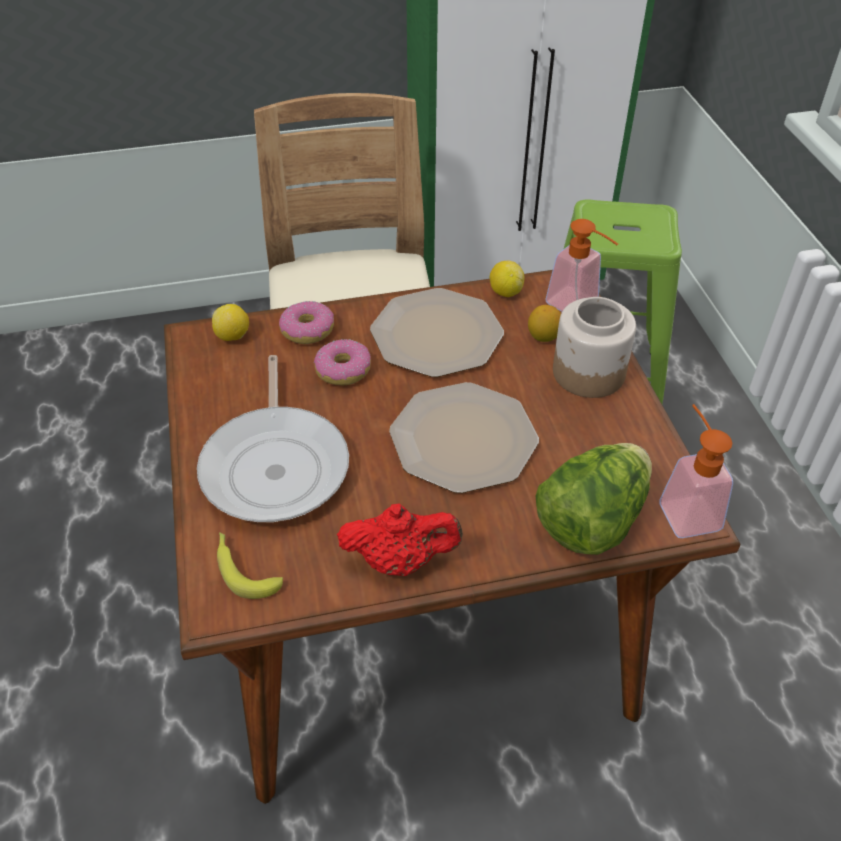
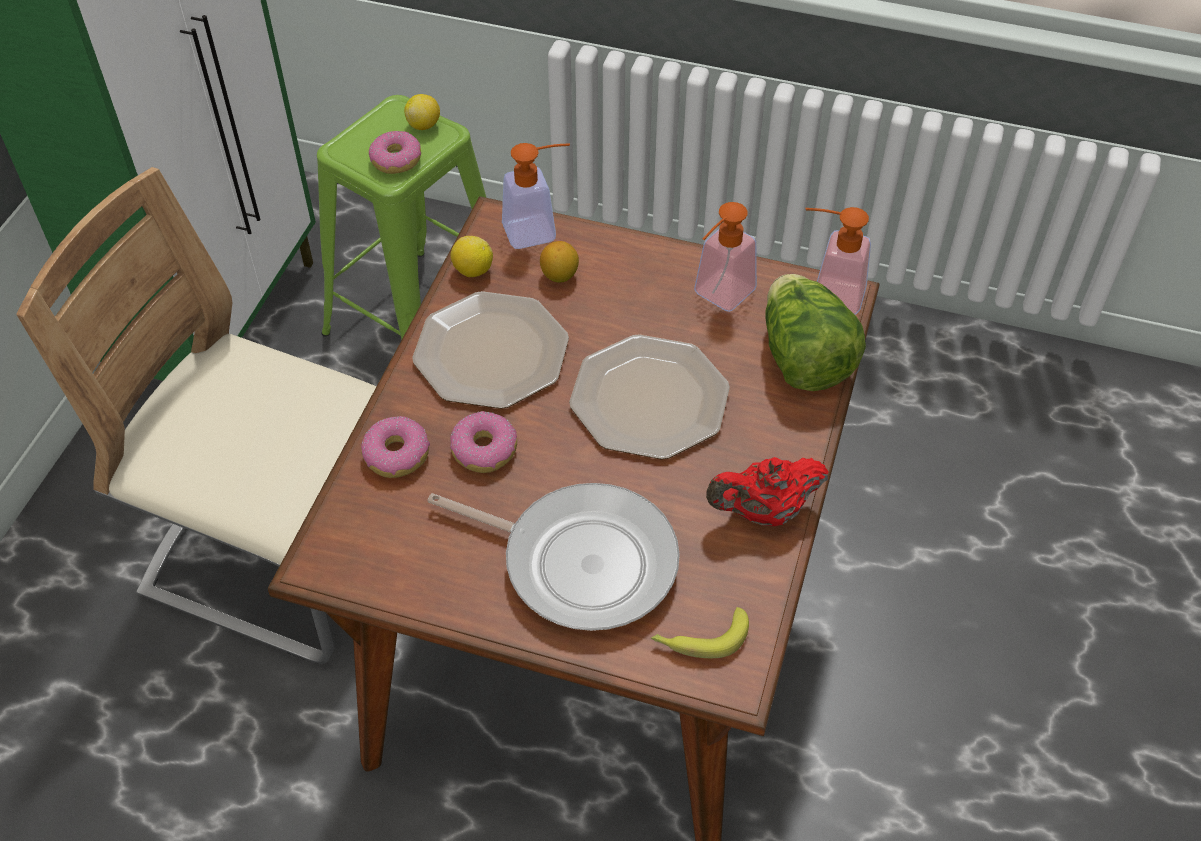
camera: 60 degrees left, 5 degrees up
lemon [212,304,249,341] -> lemon moved to [404,94,440,130]
red teapot [337,503,463,576] -> red teapot turned 135 degrees counterclockwise [706,457,829,526]
jar [553,297,636,398] -> none
none -> donut [369,131,421,174]
none -> soap dispenser [694,202,757,312]

